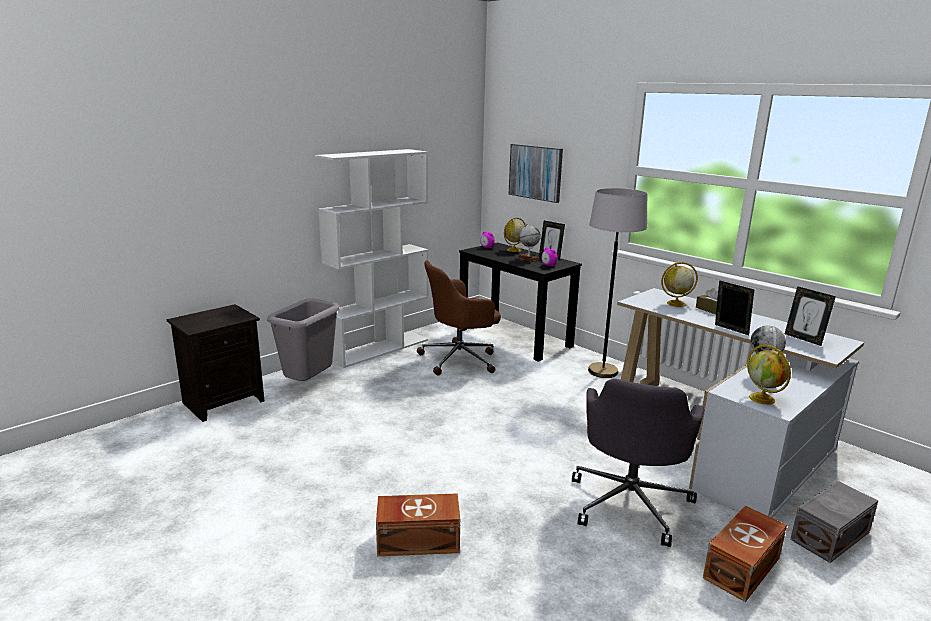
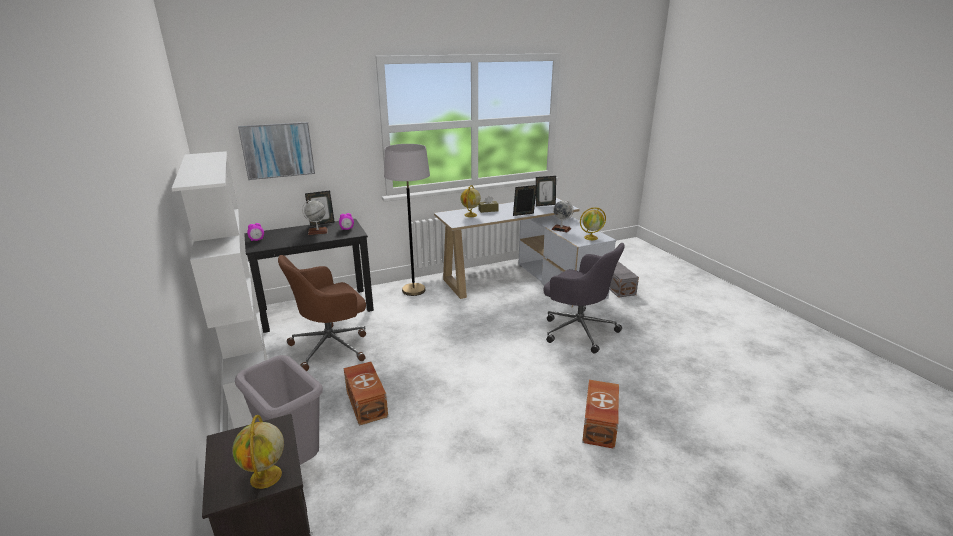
camera: 70 degrees left, 5 degrees up
brown office chair [417,261,501,376] -> brown office chair turned 60 degrees clockwise [278,255,366,371]
globe [504,218,526,252] -> globe moved to [232,415,284,489]
brown storage box [703,506,787,602] -> brown storage box moved to [344,362,388,426]

